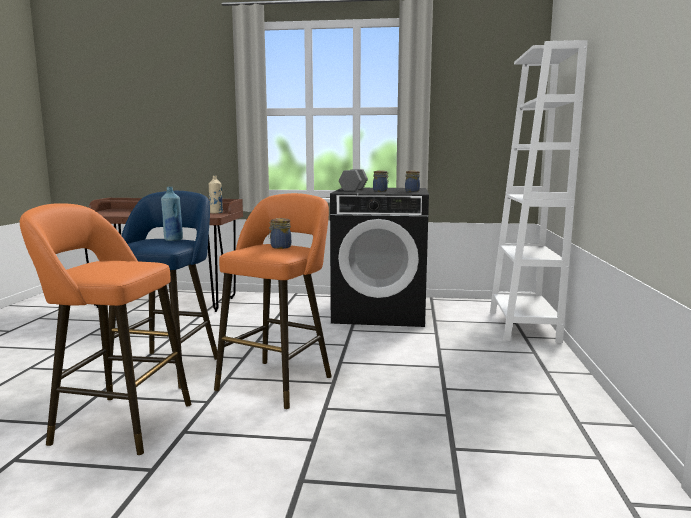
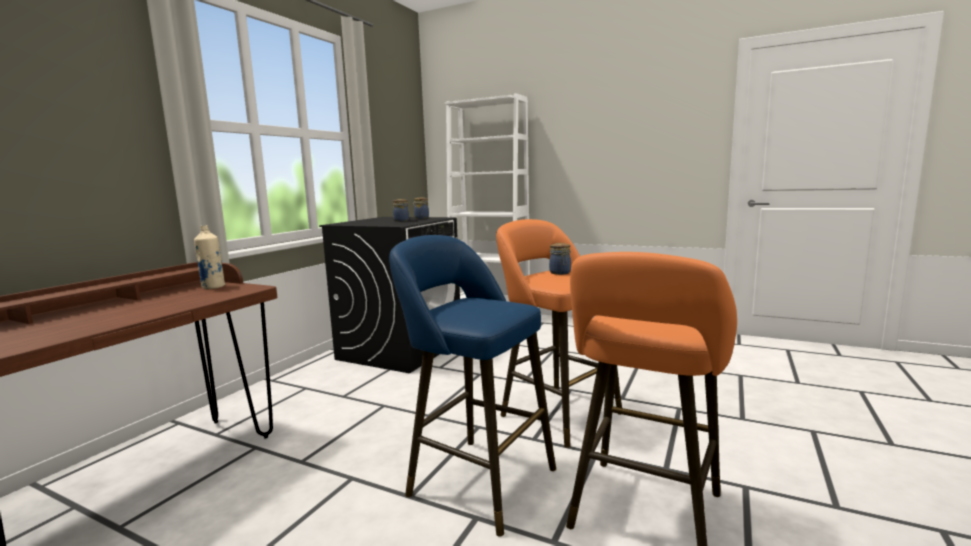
camera: 70 degrees left, 0 degrees up
blue bottle [161,187,183,241] -> none
grey dumbbell [339,169,368,191] -> none

